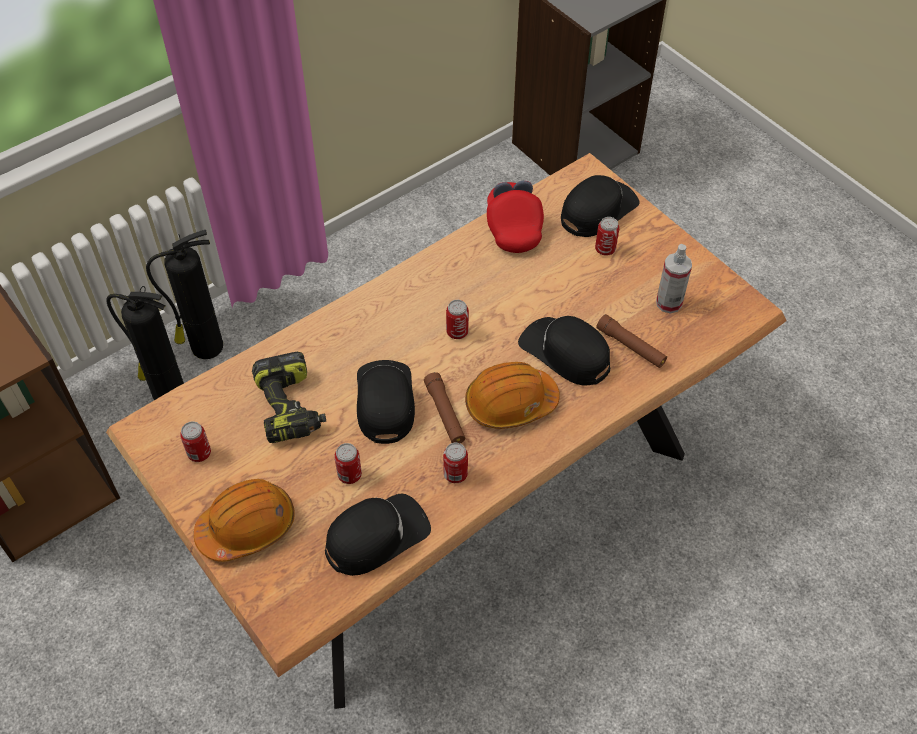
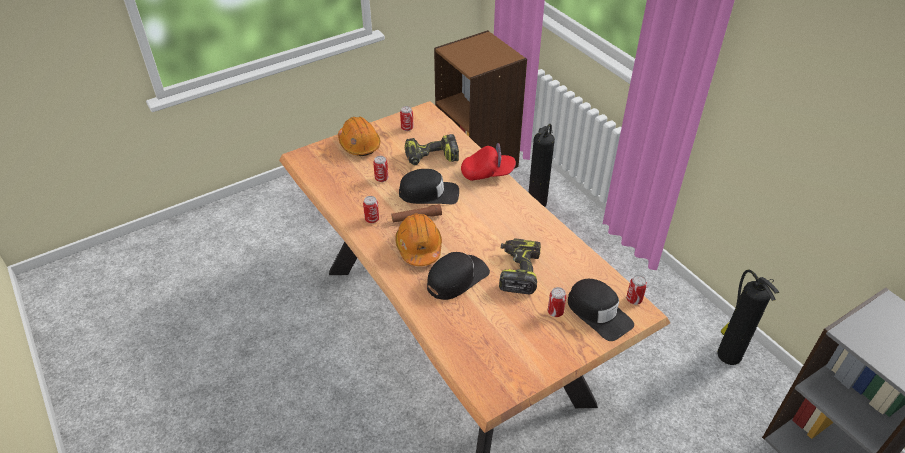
camera: 95 degrees right, 10 degrees down
fire extinguisher [146,230,223,359] -> fire extinguisher moved to [717,270,779,365]
black cap [325,494,431,576] -> none
can [446,300,469,339] -> can moved to [626,275,647,305]
red cap [487,181,544,253] -> red cap moved to [461,143,516,181]
brown flashlight [596,314,667,368] -> none
spray bottle [656,244,692,313] -> none
none -> power drill [499,238,541,294]

